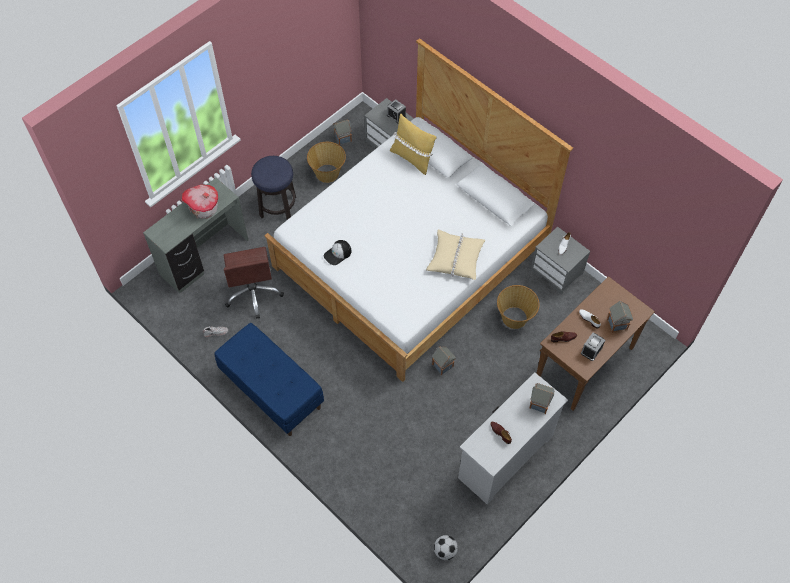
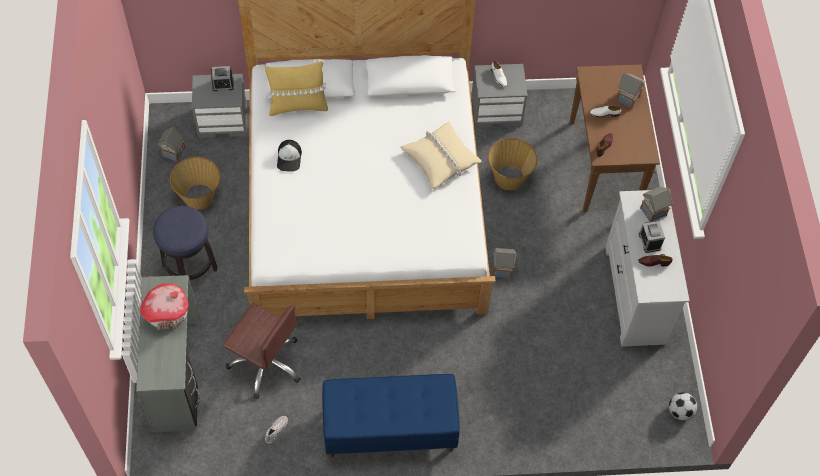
camera: 50 degrees left, 0 degrees up
cap [324,240,351,265] -> cap moved to [277,140,302,171]
alarm clock [581,333,605,361] -> alarm clock moved to [639,221,665,253]

